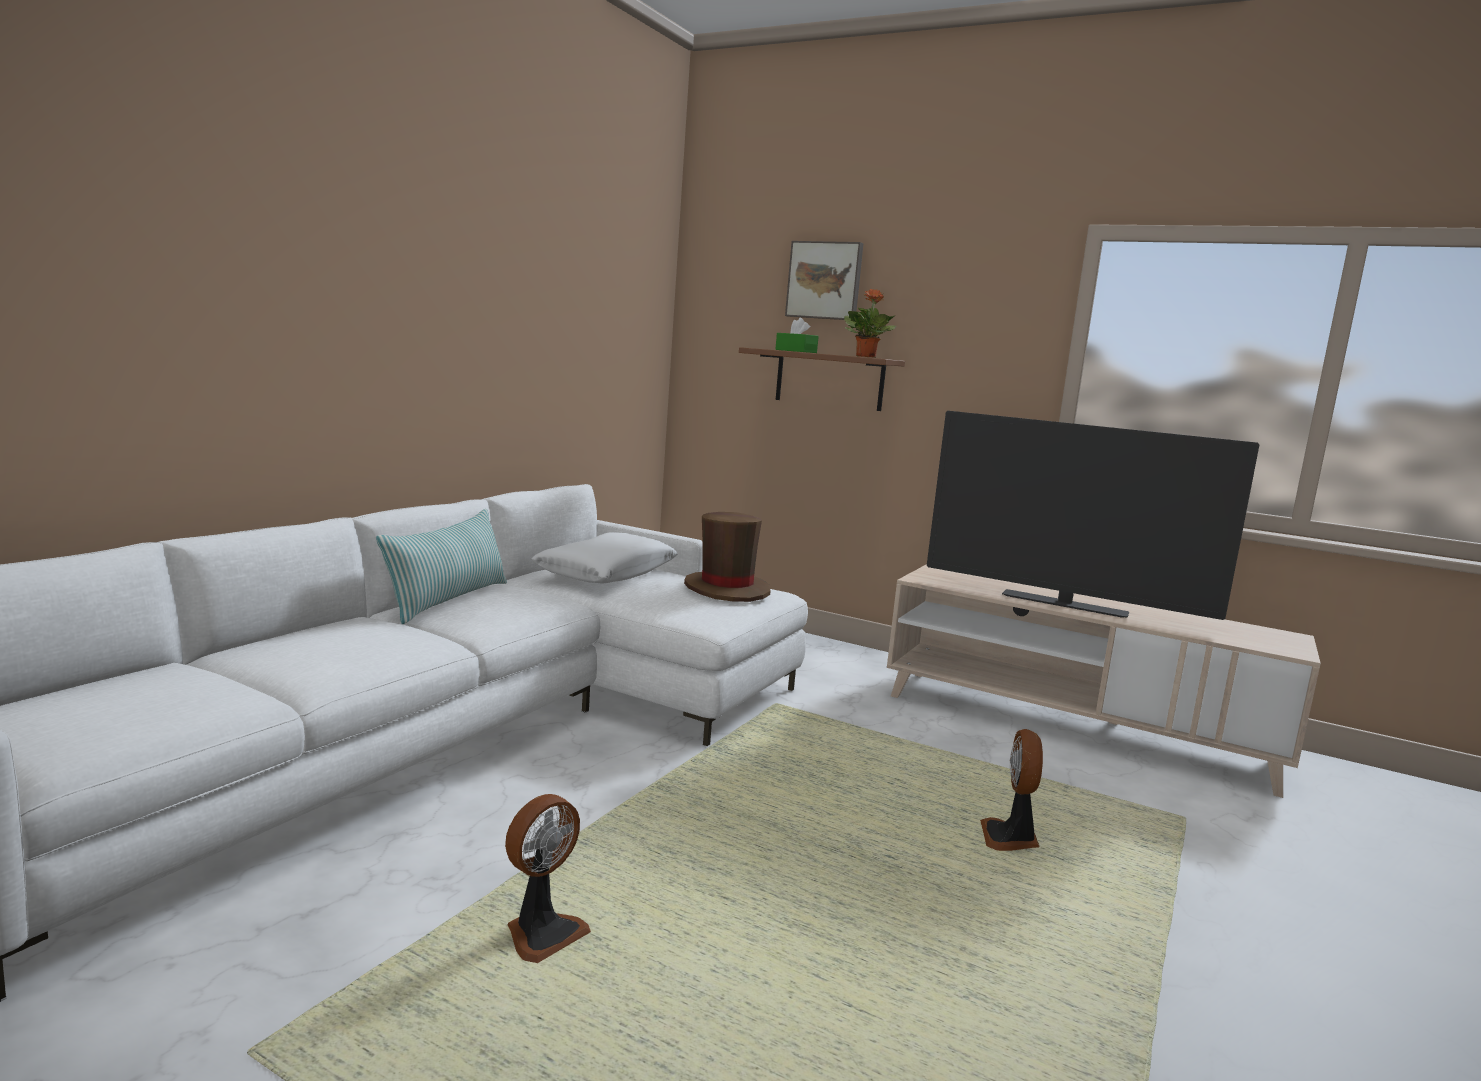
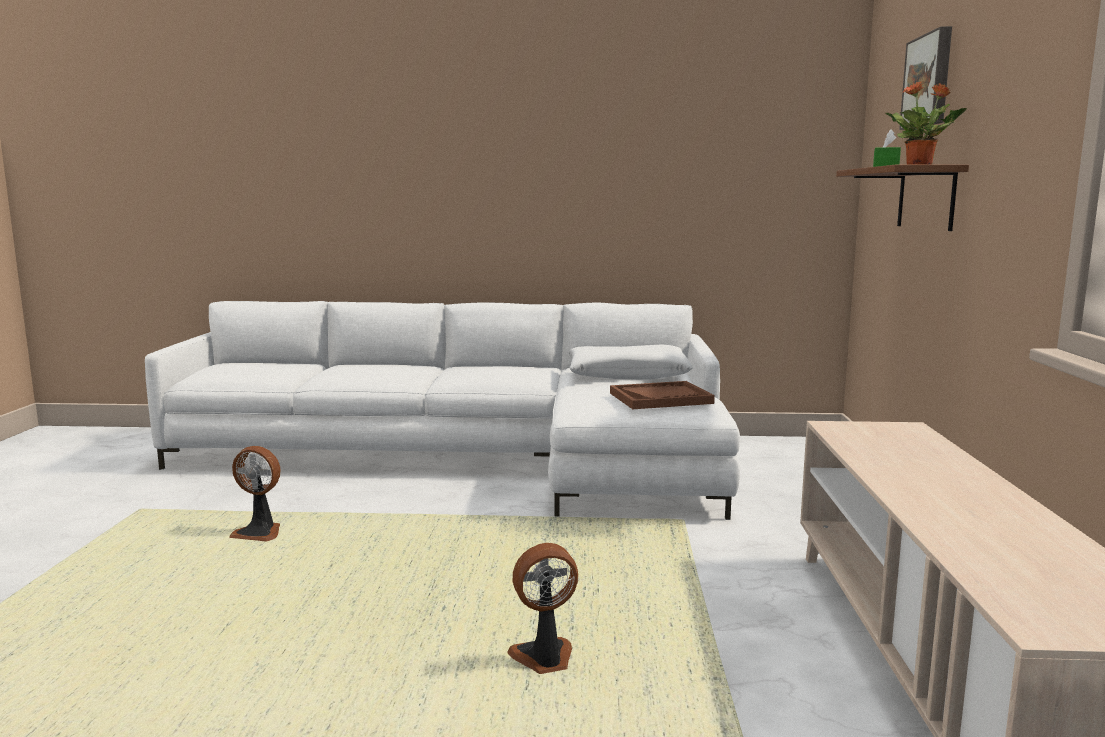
camera: 65 degrees right, 0 degrees up
pillow [376,509,507,624] -> none
brown hat [684,512,771,602] -> brown tray [610,381,715,409]
television [927,411,1259,620] -> none

